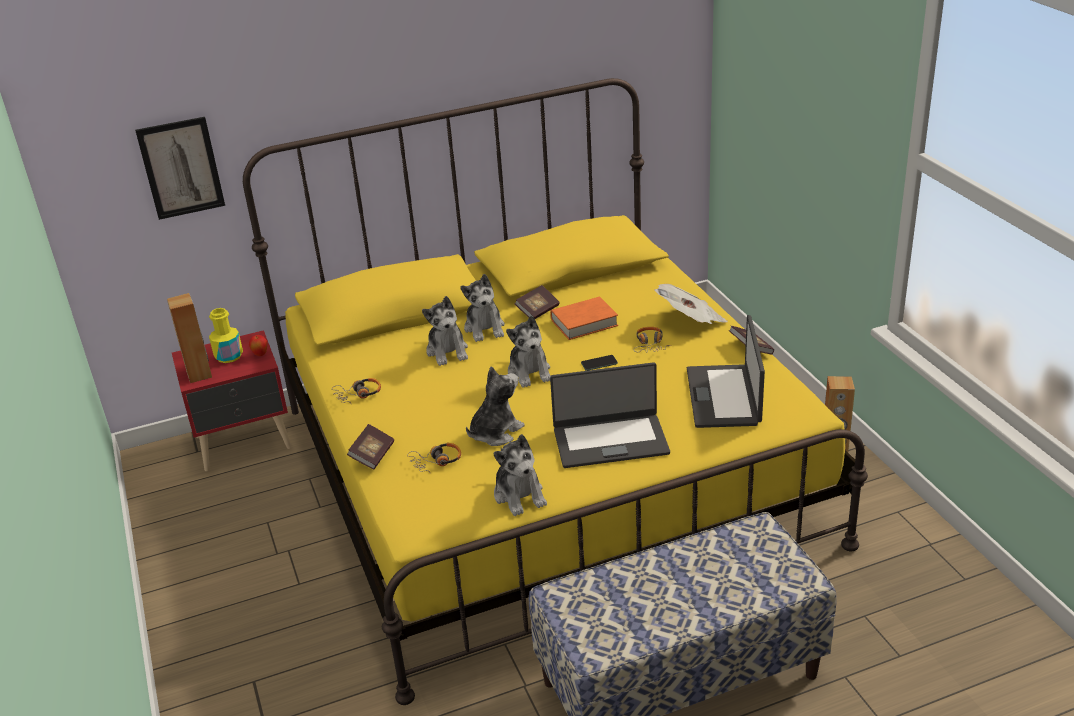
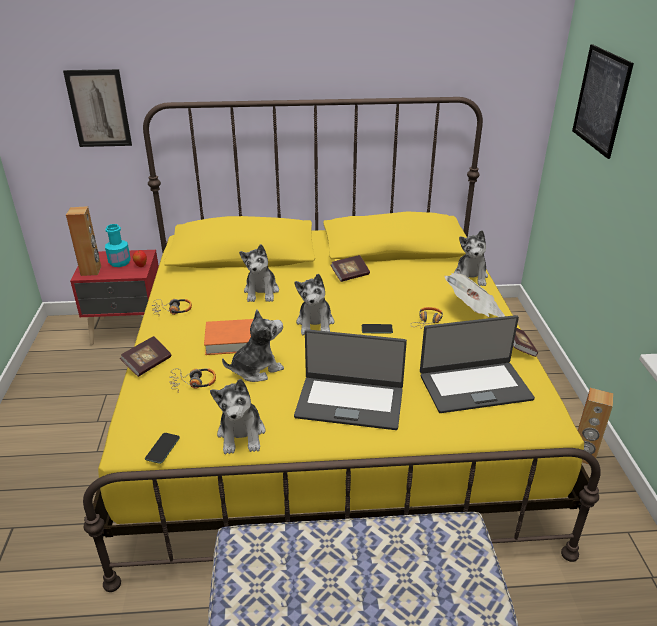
camera: 15 degrees right, 0 degrees up
yellow bottle [209,308,243,363] -> turquoise bottle [105,224,130,267]
plush toy [460,274,505,342] -> plush toy moved to [454,230,488,286]
orange book [550,297,618,340] -> orange book moved to [204,319,253,355]
laptop [687,315,765,428] -> laptop turned 120 degrees counterclockwise [420,315,535,413]
none -> phone [145,433,180,464]
none -> picture [572,44,634,159]

